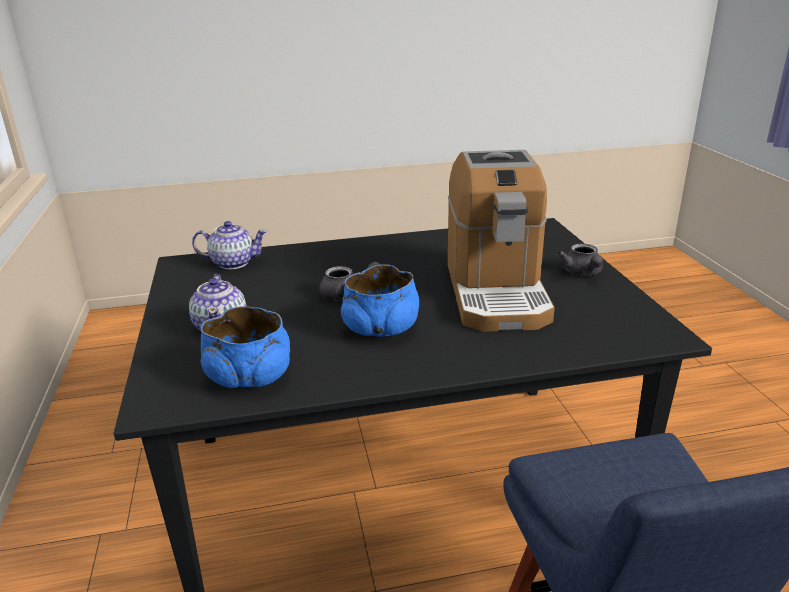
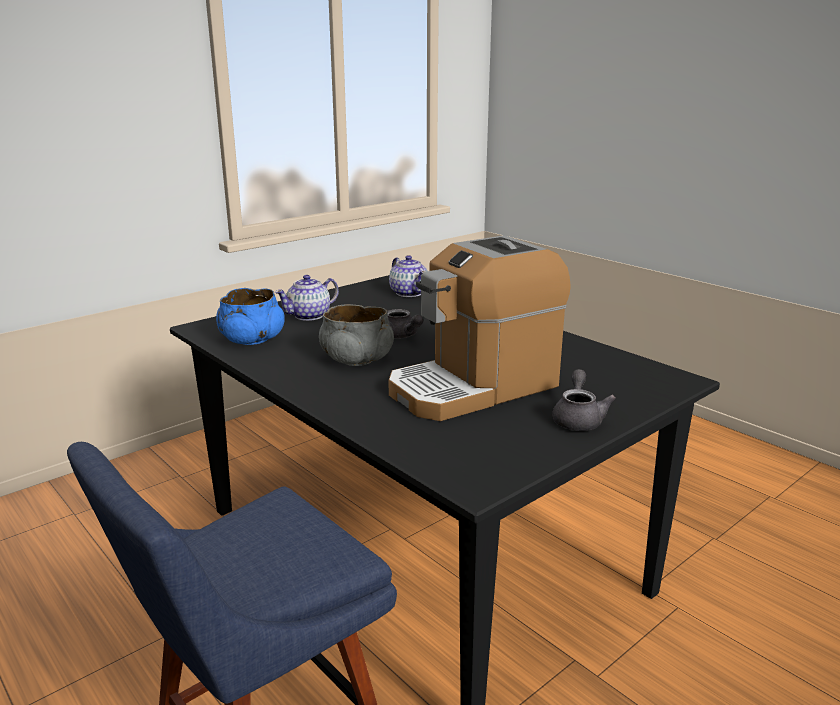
camera: 60 degrees right, 5 degrees down
blue bowl [341,265,419,337] -> grey bowl [319,304,394,366]
grey teapot [558,243,604,276] -> grey teapot turned 135 degrees clockwise [552,369,616,431]

